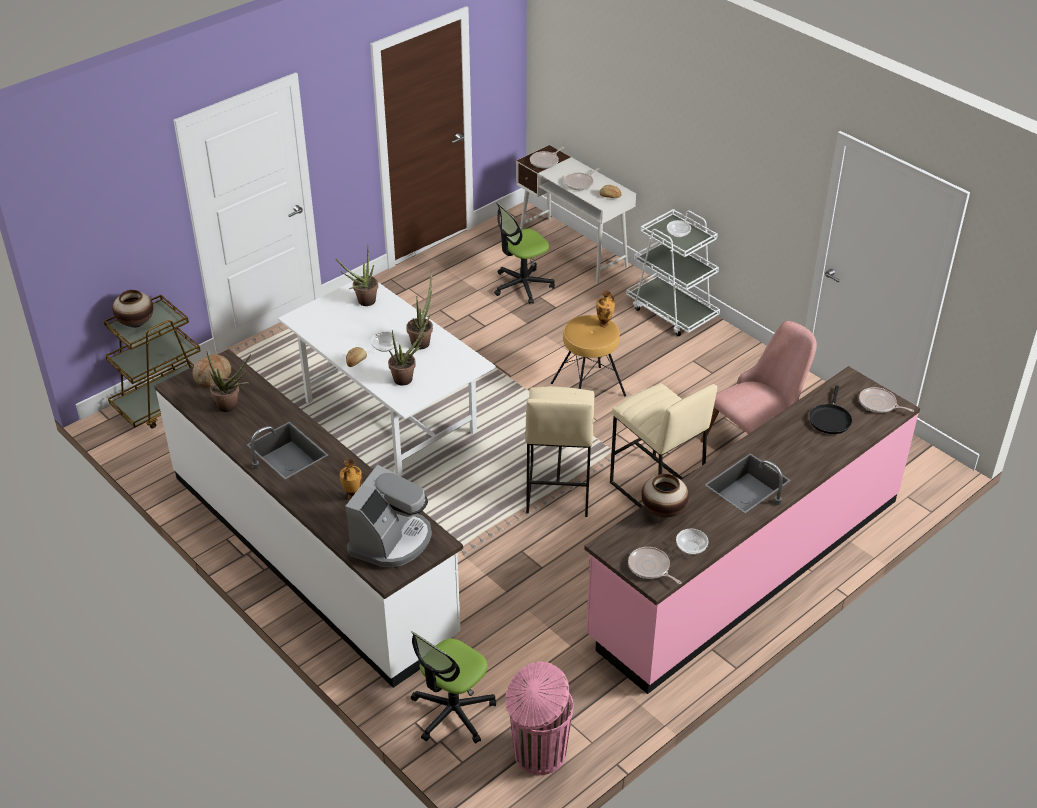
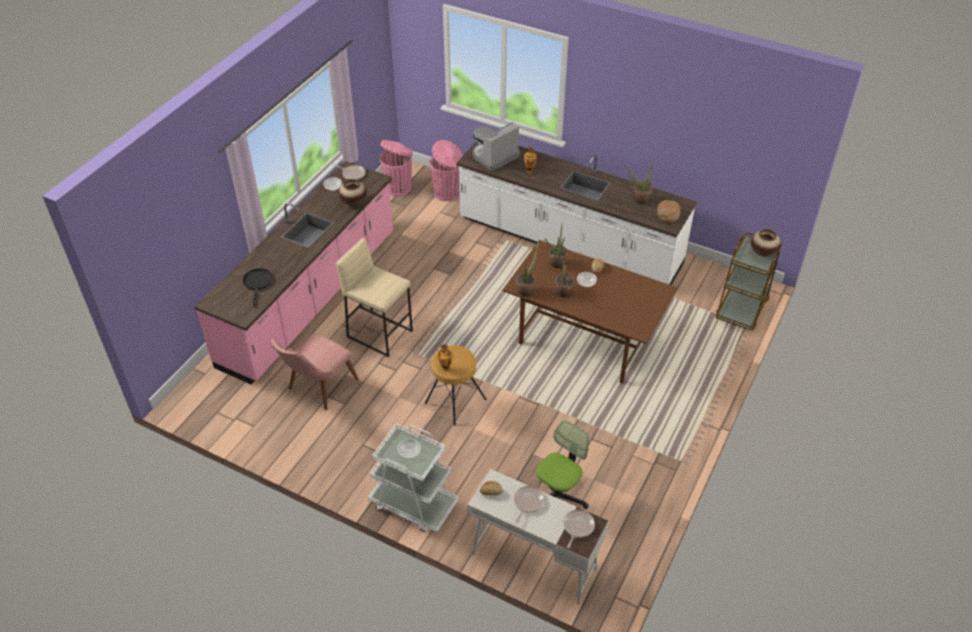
camera: 160 degrees right, 5 degrees up
white dining table [278,281,496,476] -> brown dining table [503,240,678,384]
potted plant [335,243,378,306] -> potted plant moved to [516,240,539,296]
coffee machine [345,465,432,567] -> coffee machine turned 45 degrees clockwise [472,122,520,170]
office chair [411,631,496,744] -> pink trash can [430,140,463,201]
beige stool [525,386,595,517] -> none
frying pan [859,387,914,413] -> none

